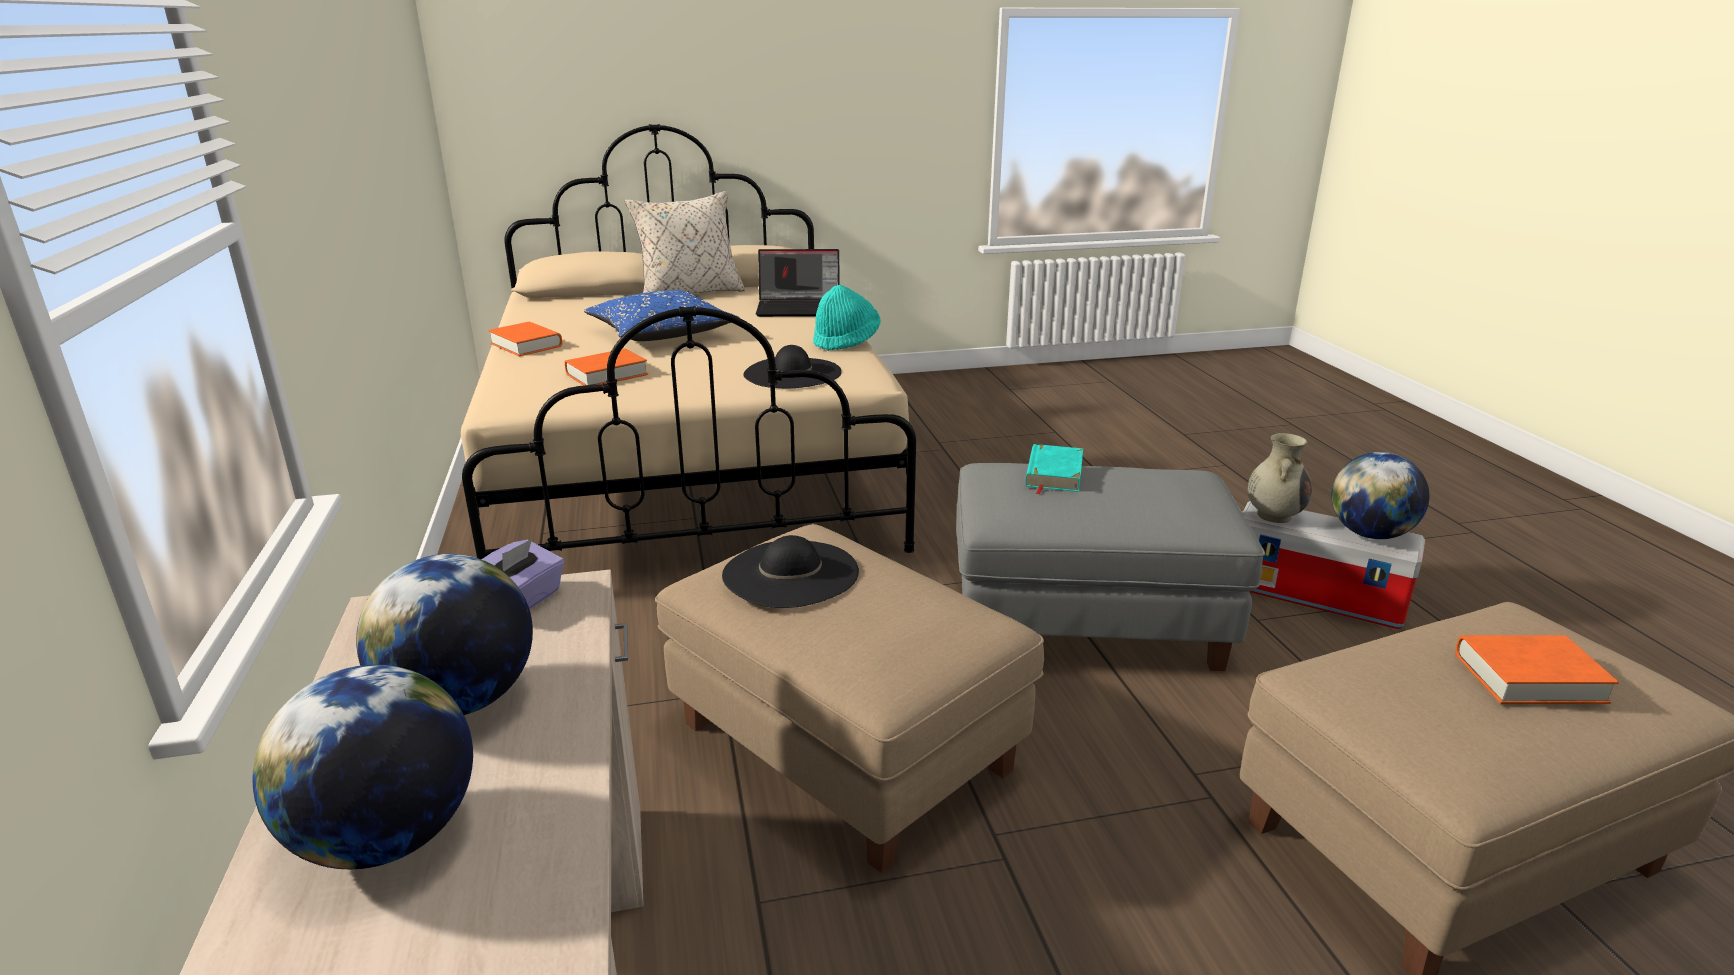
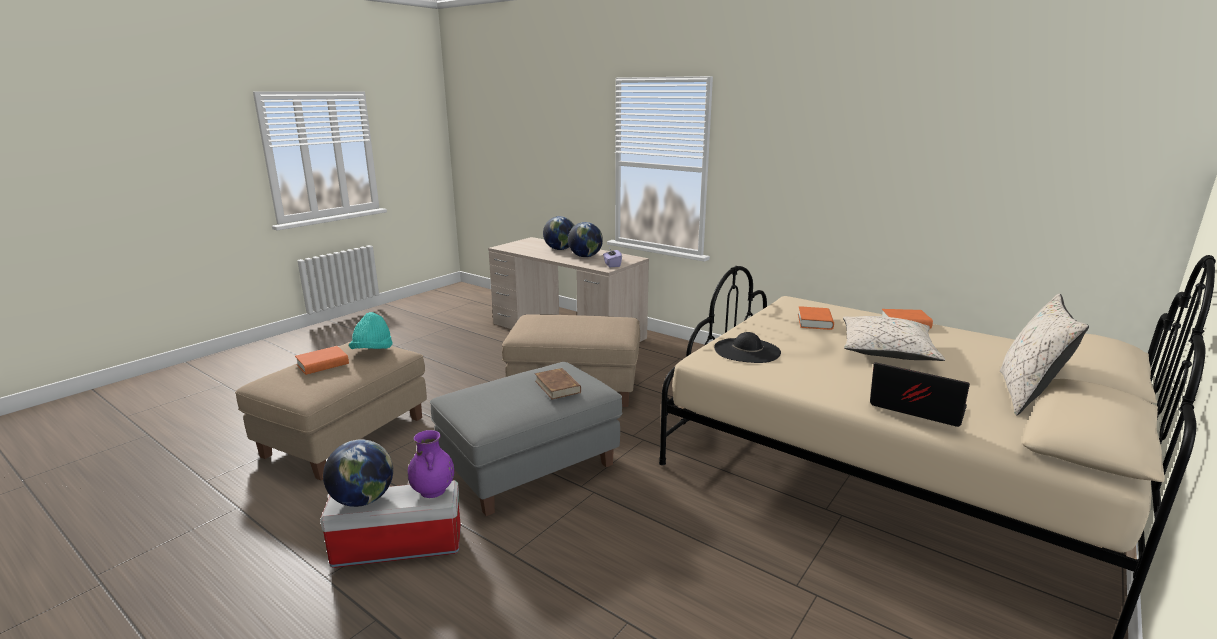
camera: 140 degrees right, 5 degrees down
blue pillow [584,290,740,341] -> beige pillow [843,316,945,361]
black hat [722,535,859,608] -> none
laptop [756,249,840,317] -> laptop turned 75 degrees clockwise [870,362,970,427]
turquoise hat [813,285,881,351] -> turquoise hat moved to [349,312,393,349]
turquoise book [1025,444,1083,494] -> brown book [535,368,581,400]
beige vase [1248,433,1312,523] -> purple vase [407,430,454,498]

